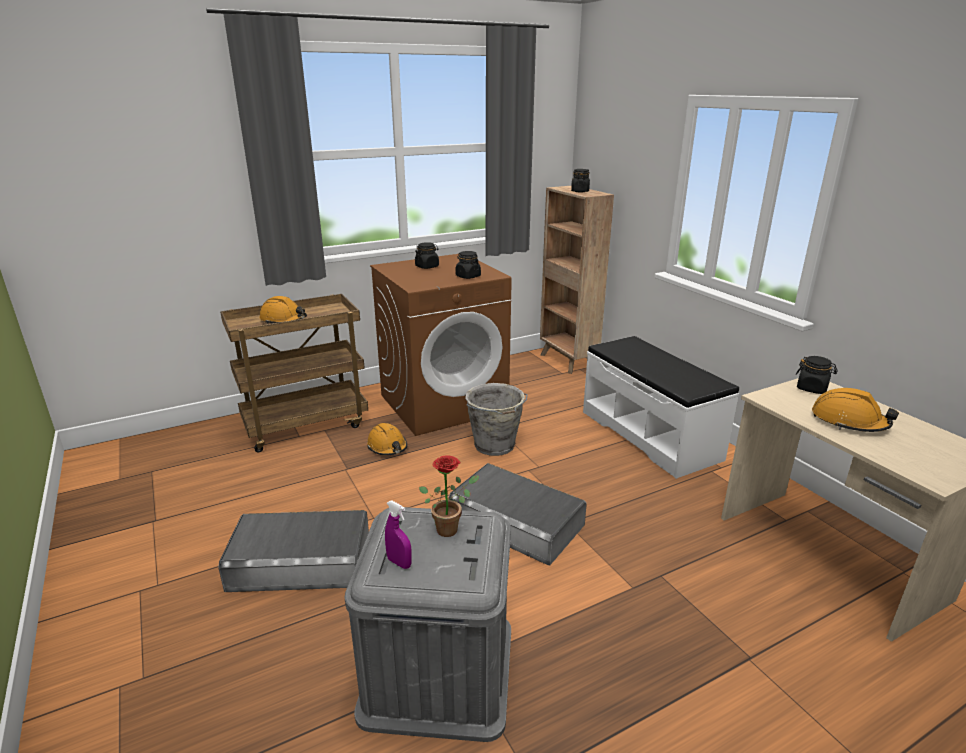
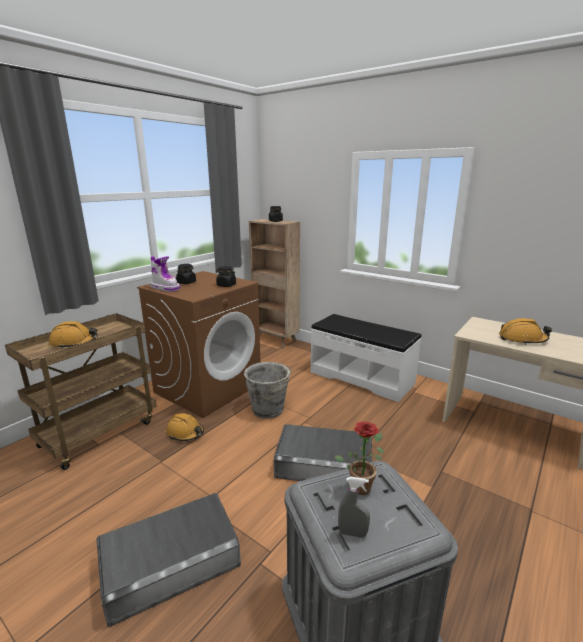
camera: 25 degrees left, 5 degrees down
purple spray bottle [385,500,412,569] -> grey spray bottle [338,477,370,538]
black jar [796,356,838,394] -> none
none -> boot [150,256,181,292]

